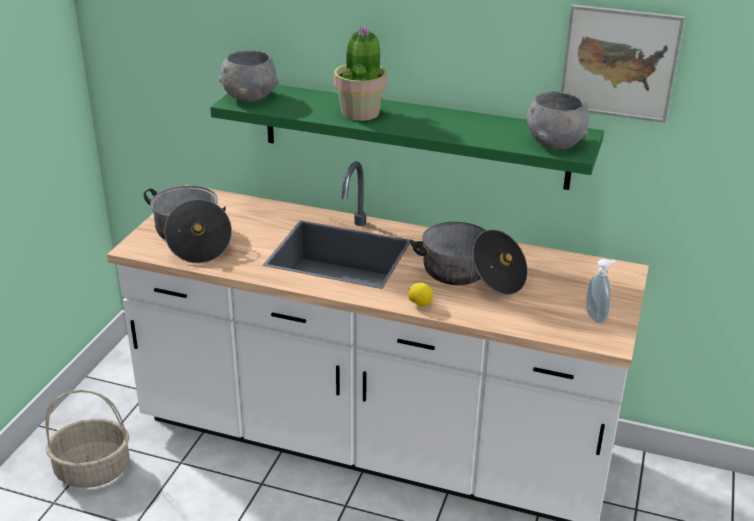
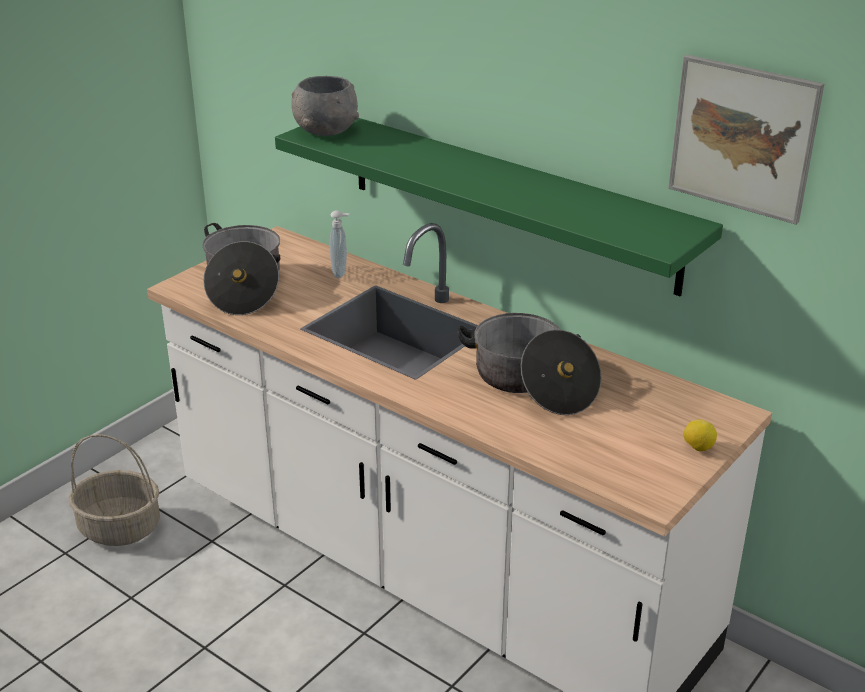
camera: 20 degrees right, 0 degrees up
potted plant [334,26,387,121] -> none
lemon [408,283,433,307] -> lemon moved to [684,419,717,451]
grey bowl [527,91,589,150] -> none
soap dispenser [586,259,616,324] -> soap dispenser moved to [330,210,349,278]

